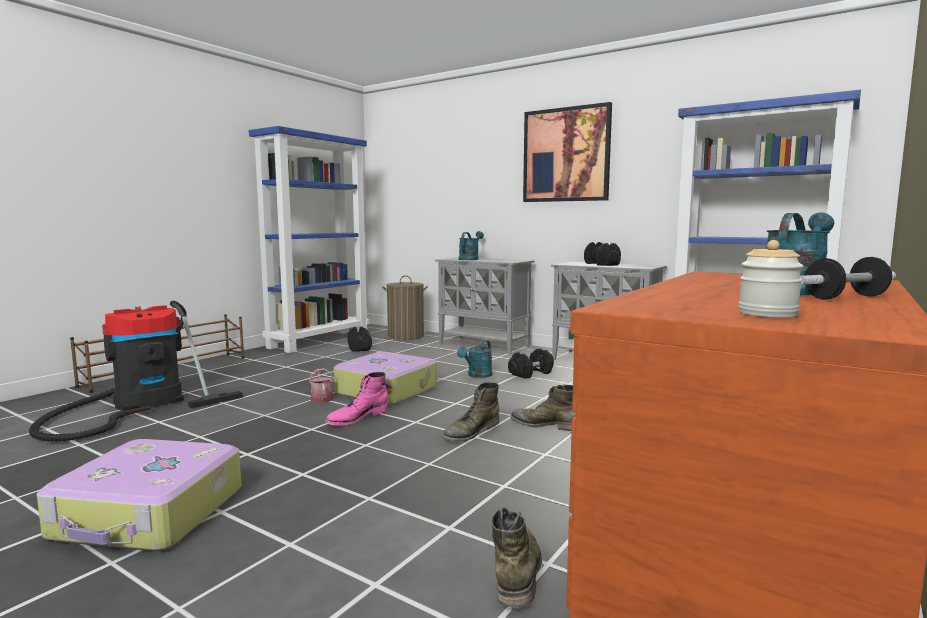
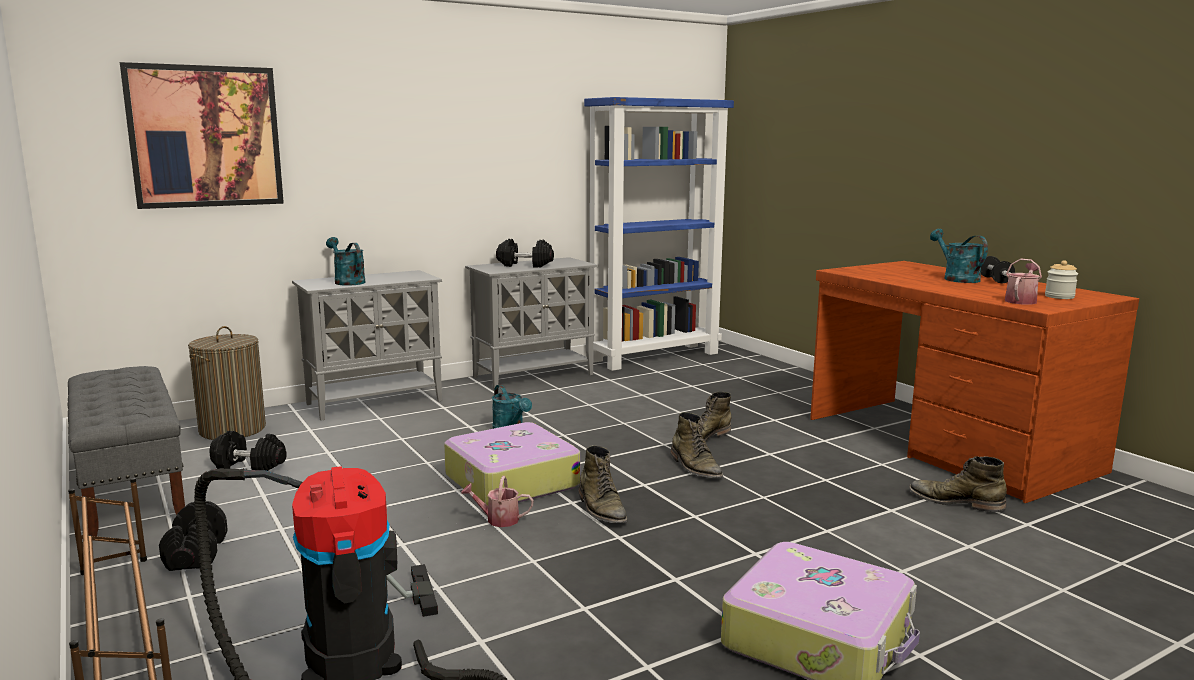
camera: 65 degrees left, 5 degrees up
blue bookcase [249,126,369,353] -> grey bench [68,366,185,536]
pink boot [325,372,388,425] -> green boot [578,445,628,523]
black dumbbell [508,348,554,379] -> black dumbbell moved to [159,501,228,571]
picture [523,102,612,202] -> picture moved to [120,62,284,209]
none -> watering can [1005,259,1042,305]

